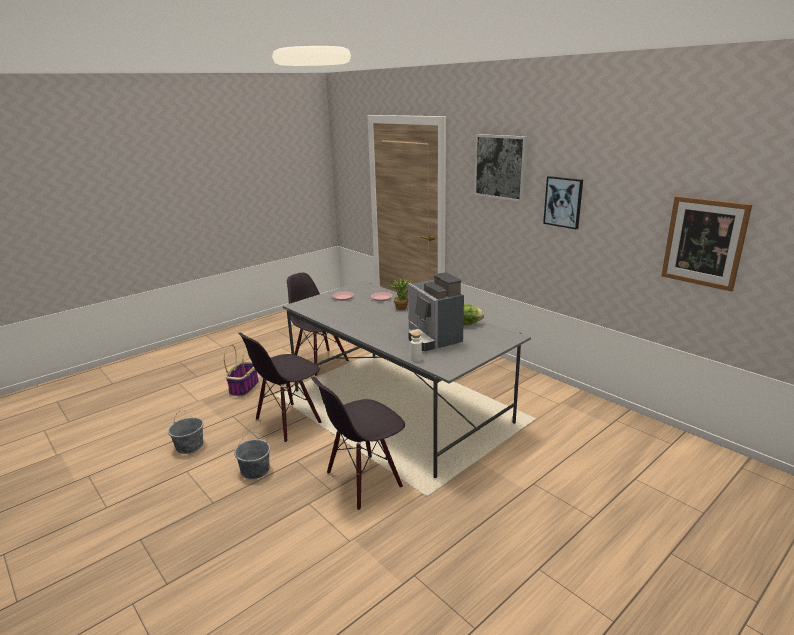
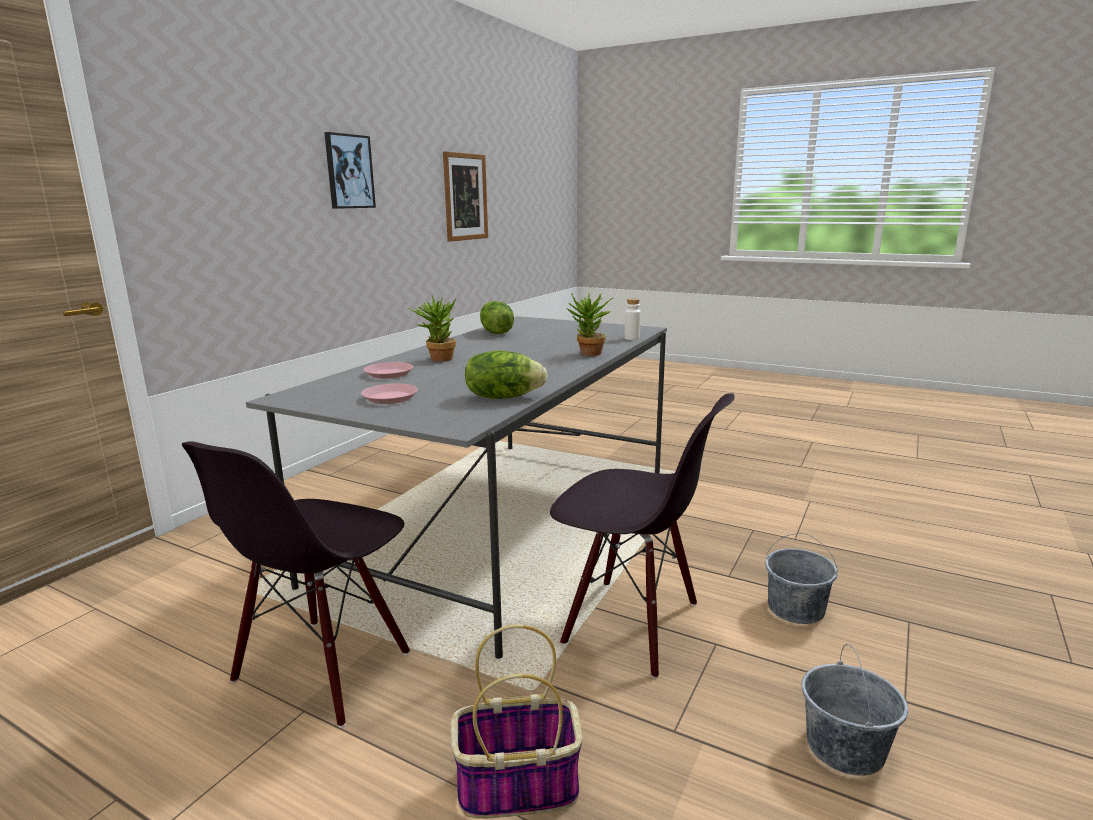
camera: 110 degrees left, 5 degrees down
black chair [311,377,405,511] -> none
coffee machine [408,272,464,351] -> none
picture [474,134,528,202] -> none
none -> lettuce [465,350,548,399]
none -> potted plant [567,293,613,356]

